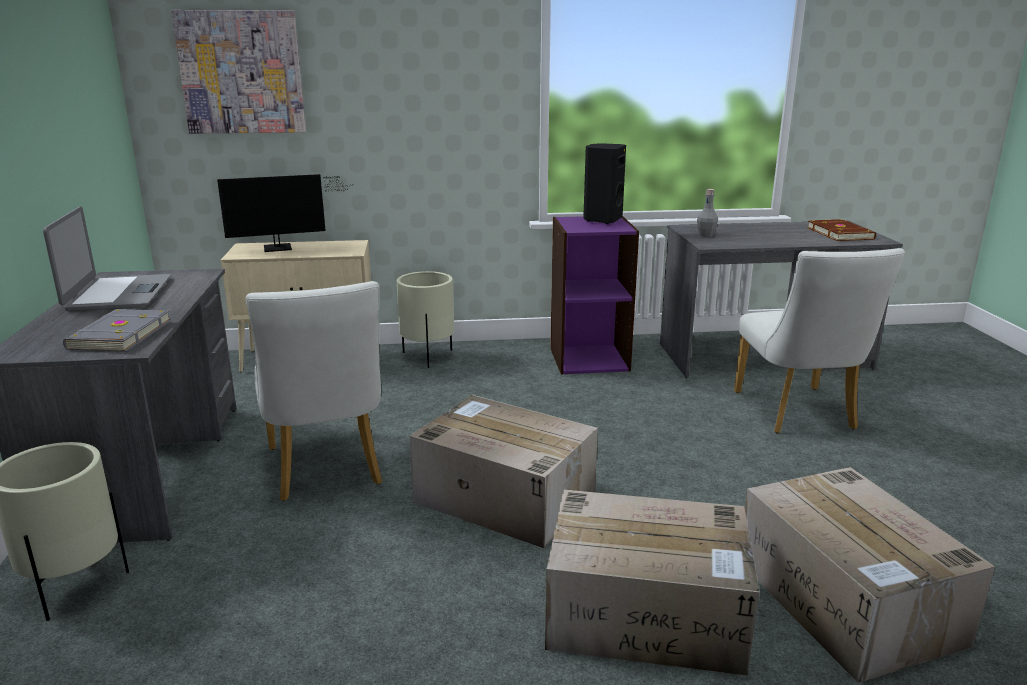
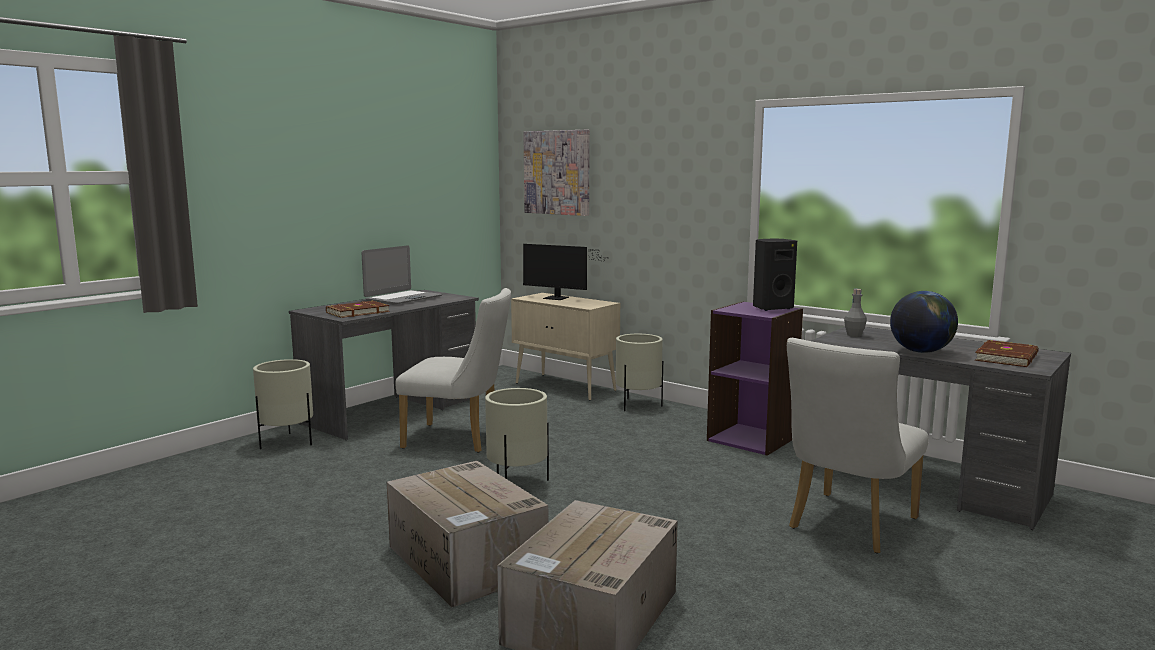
camera: 45 degrees right, 10 degrees down
grey book [63,309,171,352] -> brown book [326,301,390,318]
white chair [245,281,382,501] -> white chair turned 105 degrees counterclockwise [395,288,511,453]
cardboard box [410,395,598,548] -> beige planter [485,388,549,481]
none -> globe [890,291,958,353]

